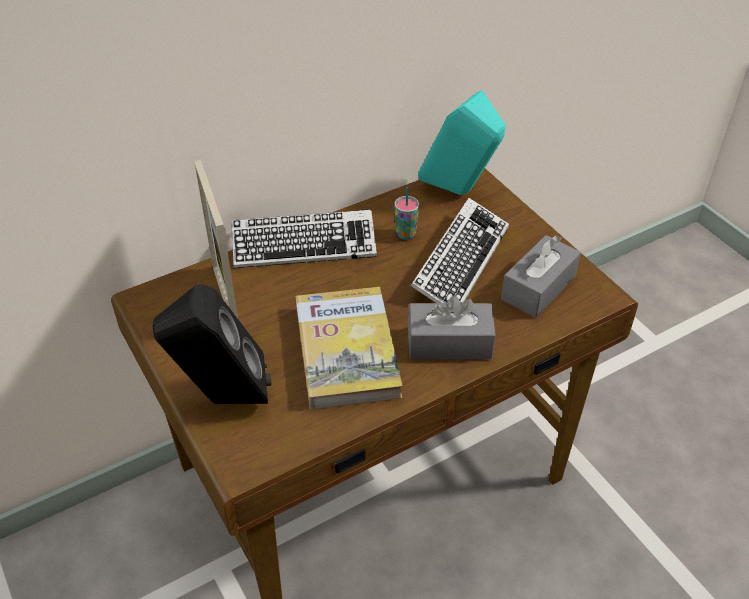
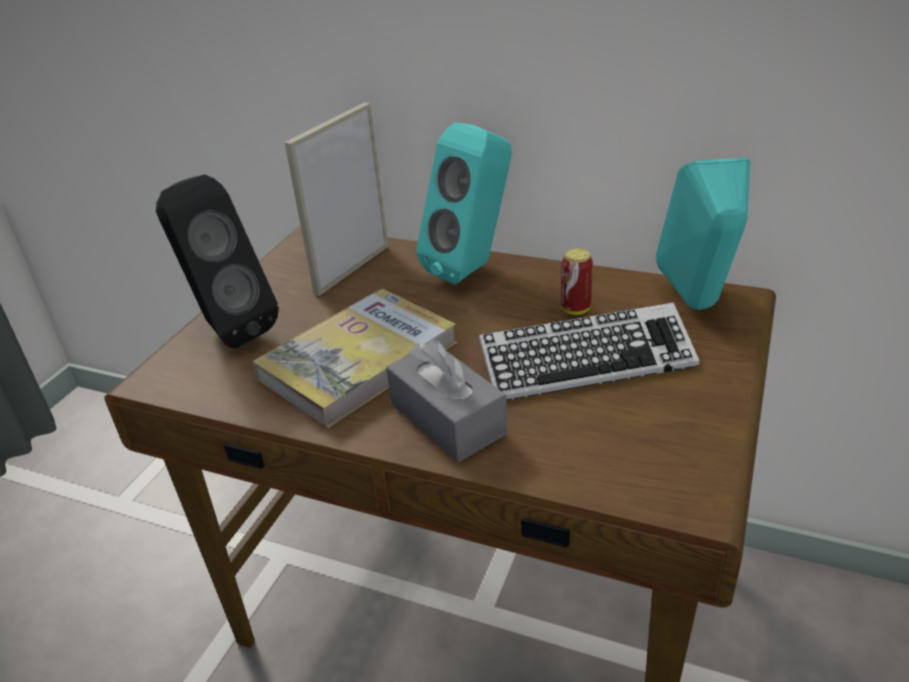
camera: 55 degrees right, 10 degrees down
keyboard [231,210,377,269] -> turquoise speaker [416,123,512,285]
cup [394,187,419,240] -> can [561,248,593,315]
grey tissue box [501,235,581,318] -> none

